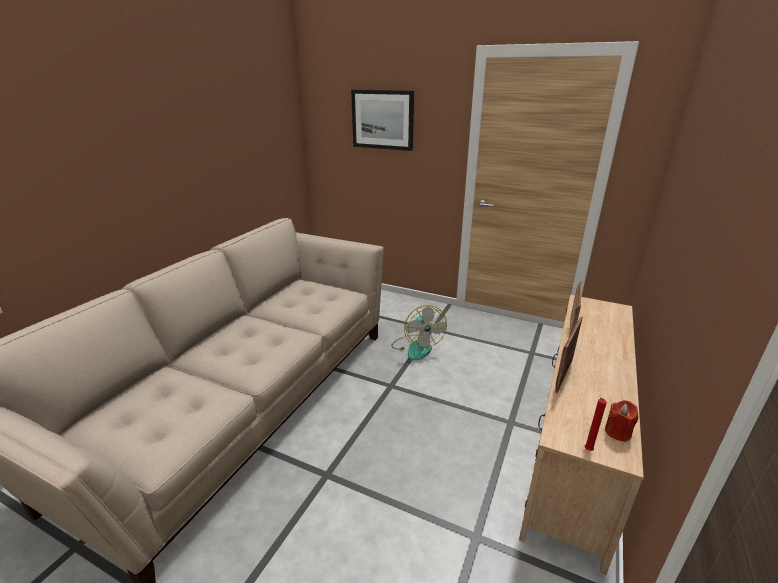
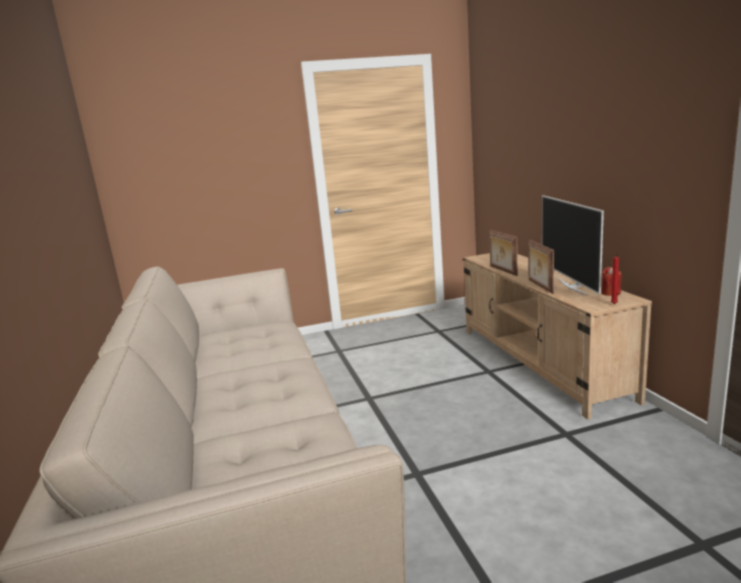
camera: 40 degrees left, 10 degrees down
picture [351,90,414,151] -> none
fan [391,305,447,360] -> none
none -> television [542,195,604,296]

